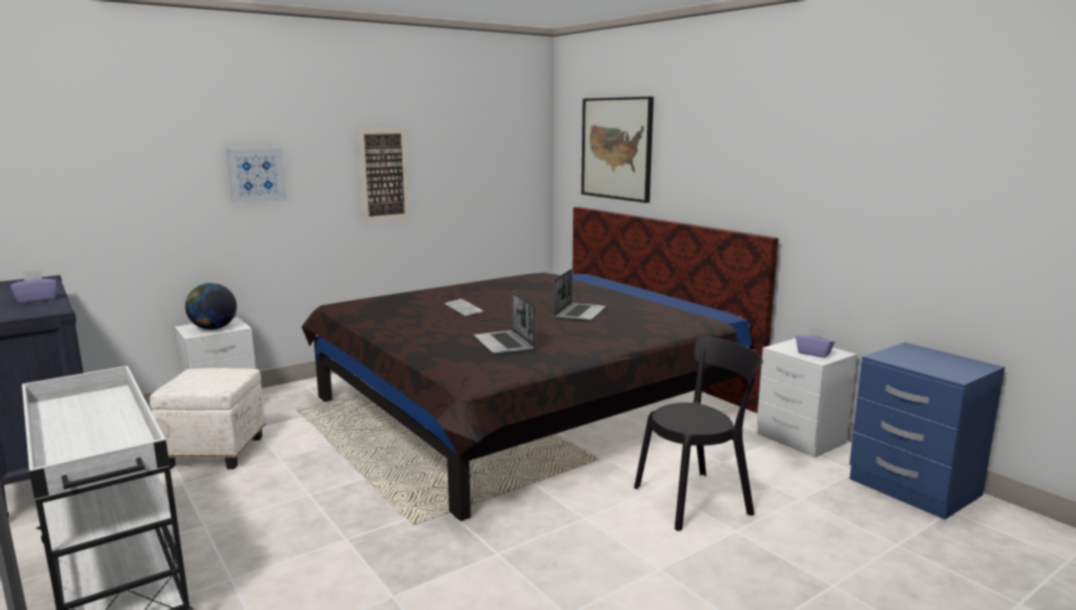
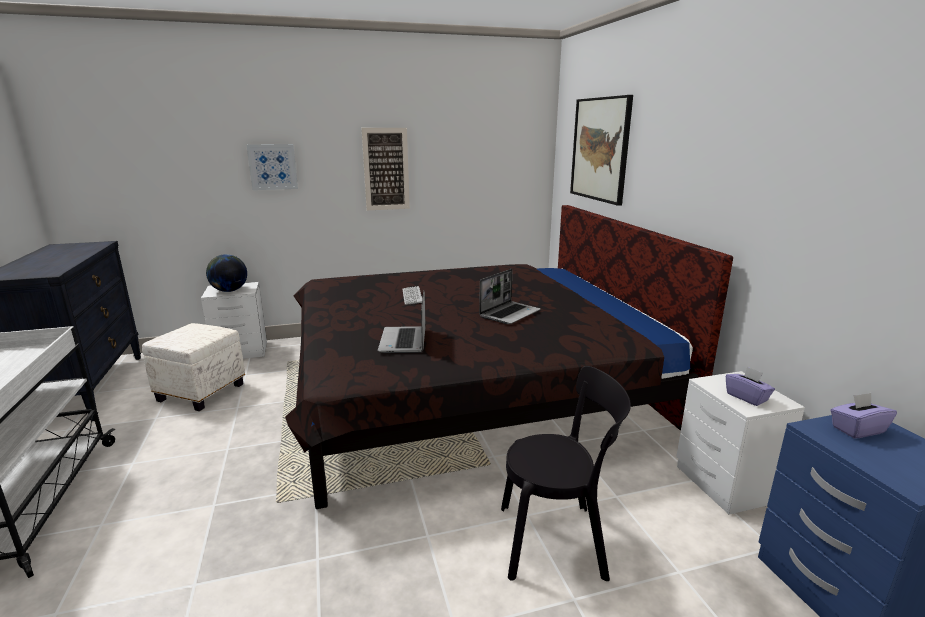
camera: 20 degrees right, 5 degrees up
purple tissue box [10,270,57,303] -> purple tissue box moved to [830,393,897,438]

